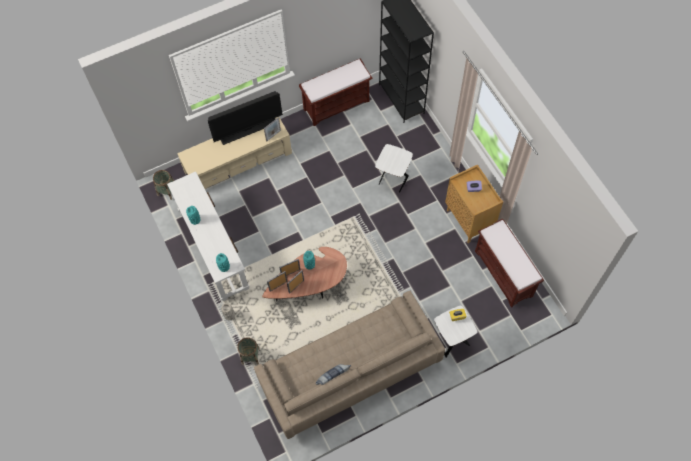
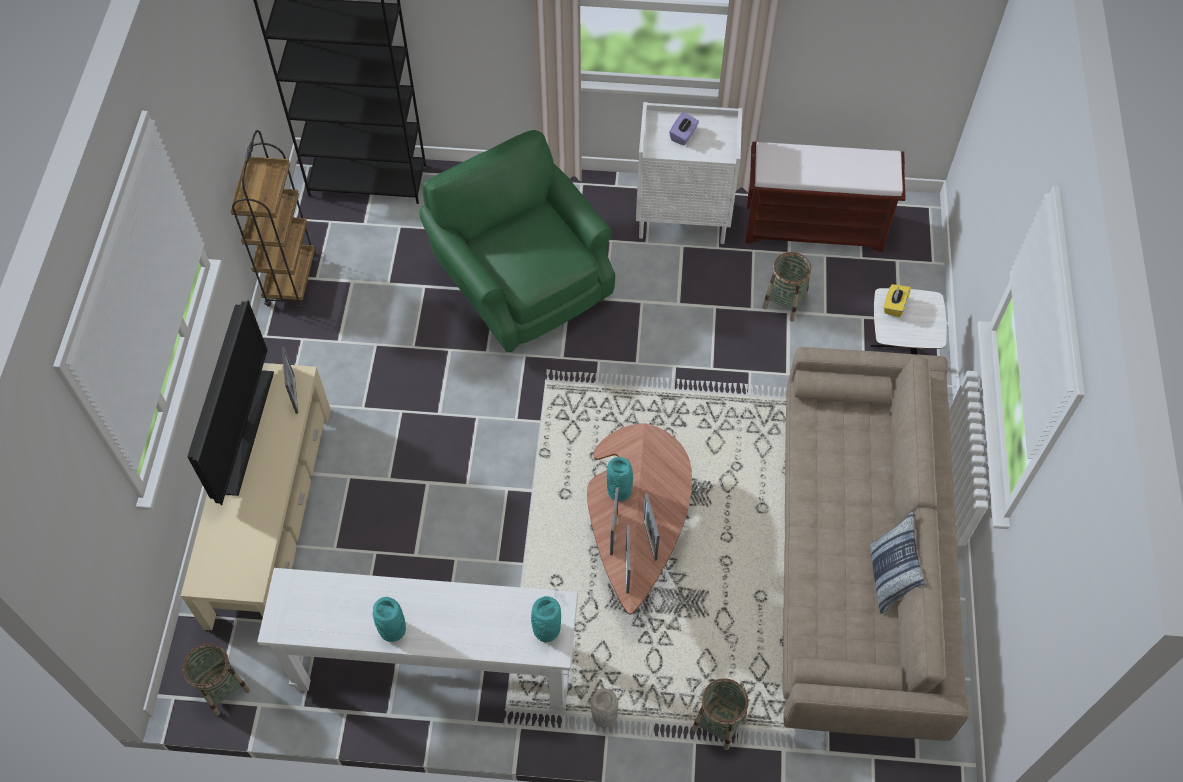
camera: 60 degrees left, 5 degrees down
brown bench [299,59,372,126] -> brown cart [230,130,317,309]
white side table [375,144,413,193] -> green armchair [419,130,615,352]
brown cabinet [445,164,503,243] -> white cabinet [636,102,742,244]
none -> basket [763,252,811,321]

